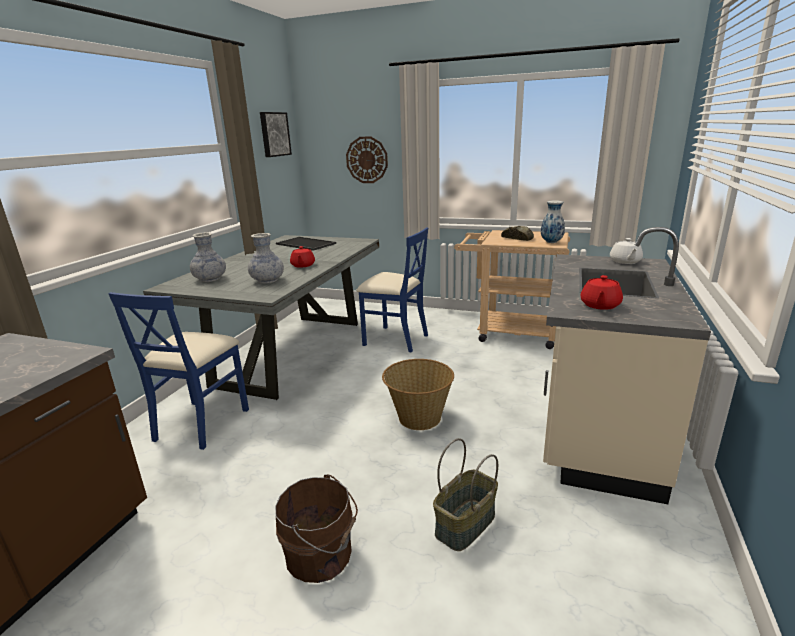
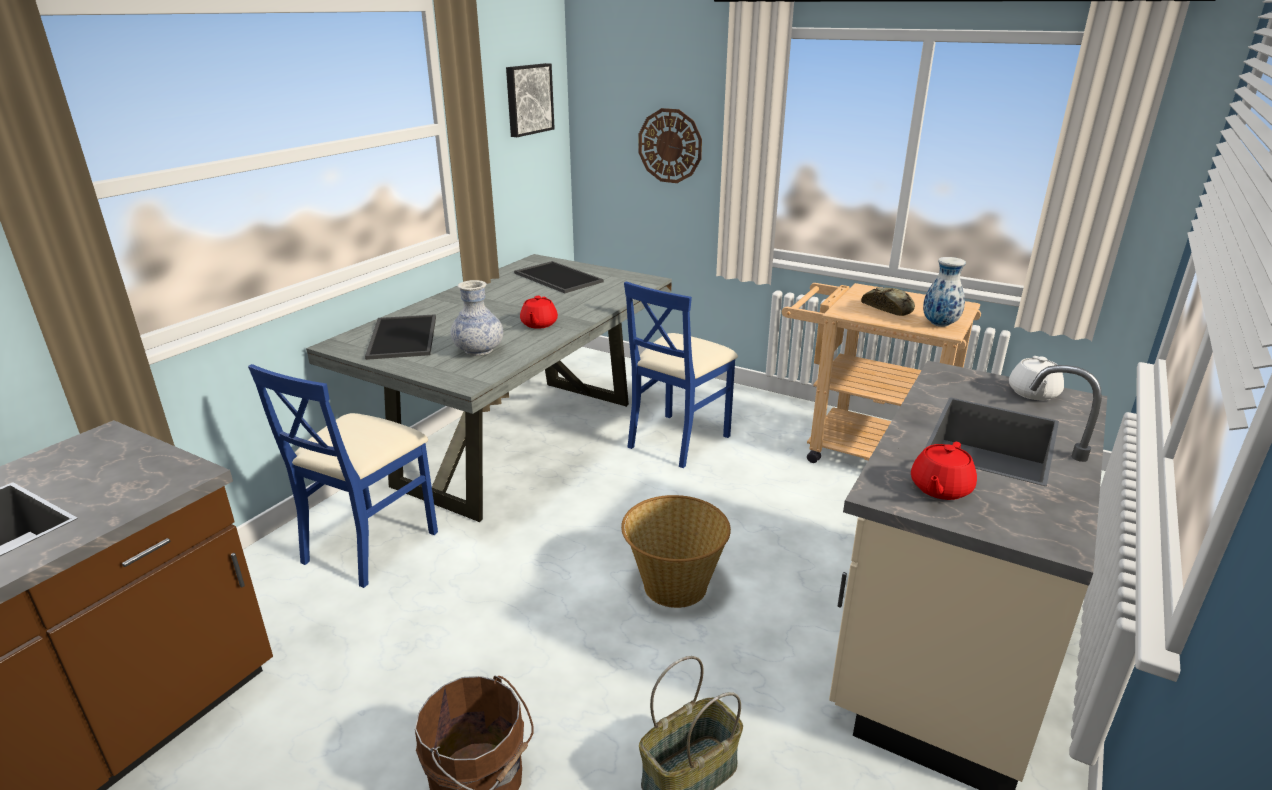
camera: 10 degrees right, 5 degrees up
vase [190,232,226,282] -> tray [365,314,436,360]
blue chair [357,227,428,352] -> blue chair turned 90 degrees clockwise [624,281,738,468]

